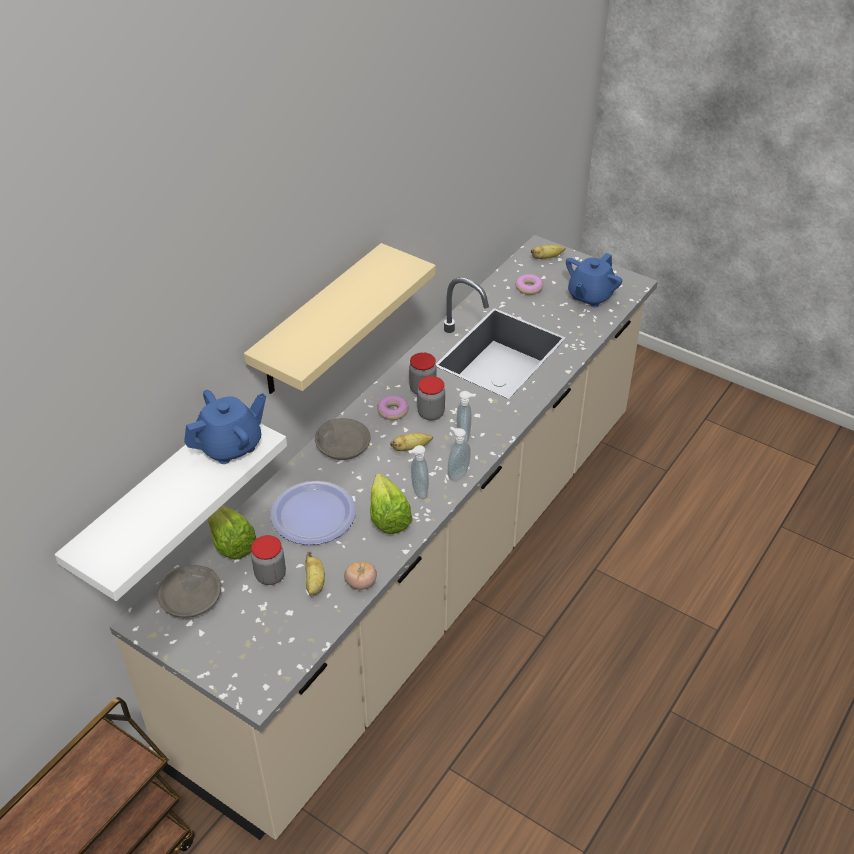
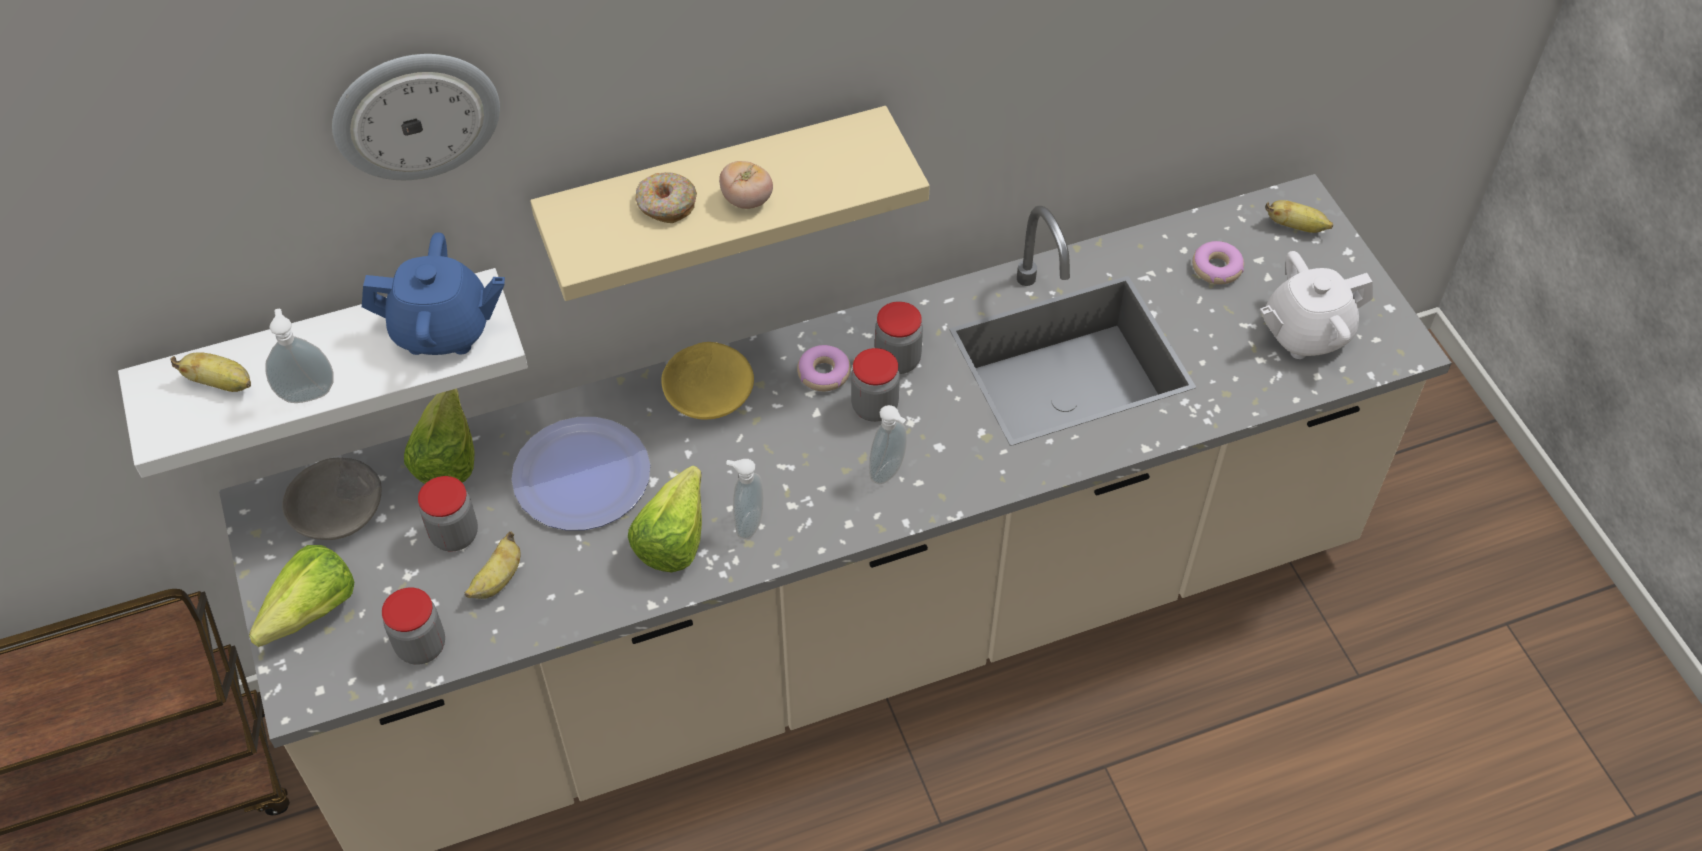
camera: 35 degrees right, 10 degrees up
grey bowl [315,418,371,460] -> yellow bowl [661,342,754,420]
tomato [344,562,377,590] -> tomato moved to [719,161,773,209]
banana [390,433,433,451] -> banana moved to [171,352,251,392]
soap dispenser [448,427,471,481] -> soap dispenser moved to [266,308,333,403]
blue teapot [566,253,622,308] -> white teapot [1260,251,1373,359]
none -> lettuce [249,545,354,647]
none -> wall clock [332,54,500,180]
none -> jar [382,588,445,665]
none -> donut [636,172,697,223]

